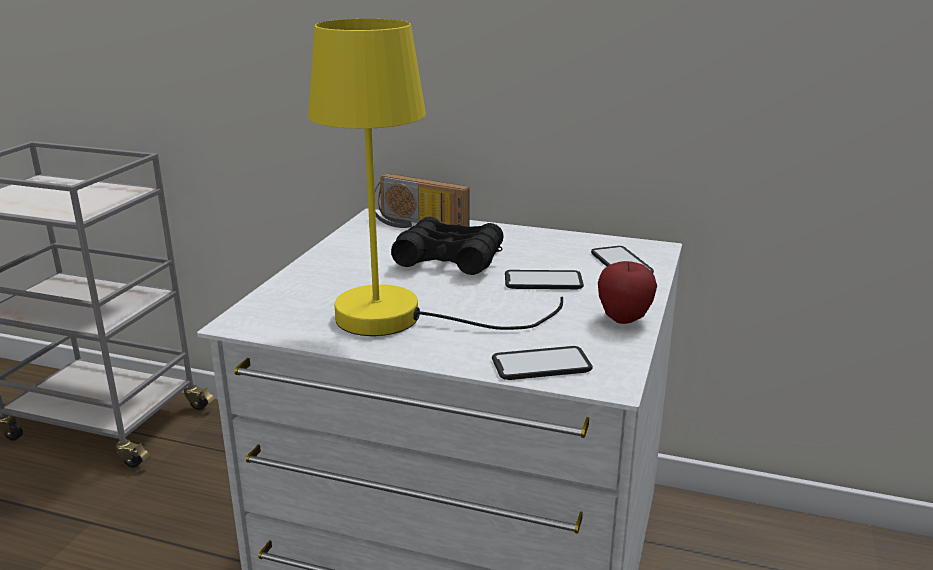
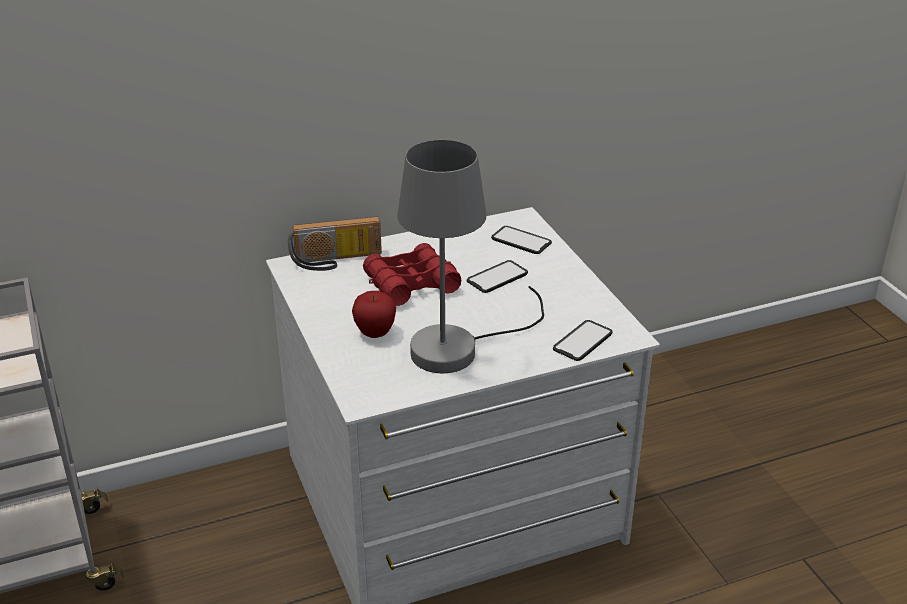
camera: 40 degrees left, 10 degrees up
yellow table lamp [308,19,563,336] -> grey table lamp [397,140,544,373]
black binoculars [391,217,504,275] -> red binoculars [363,243,461,306]
apple [598,261,657,324] -> apple moved to [352,291,396,338]

